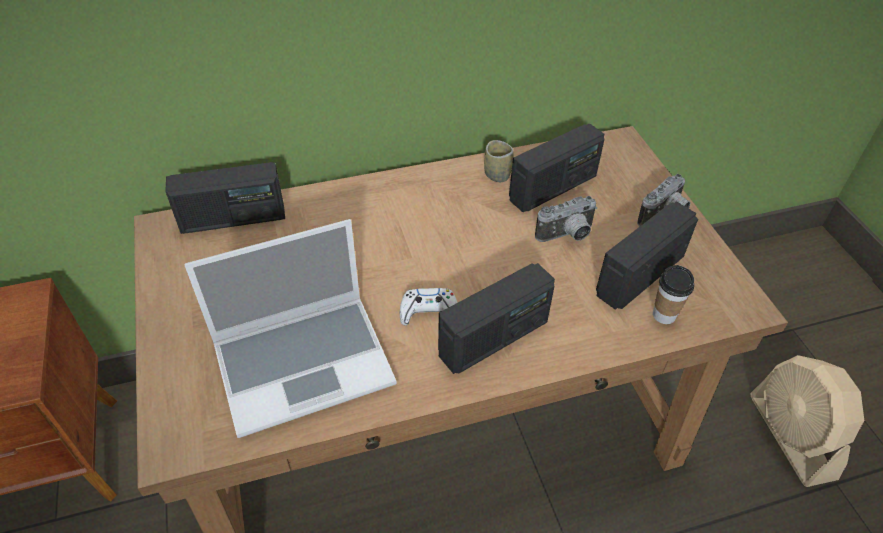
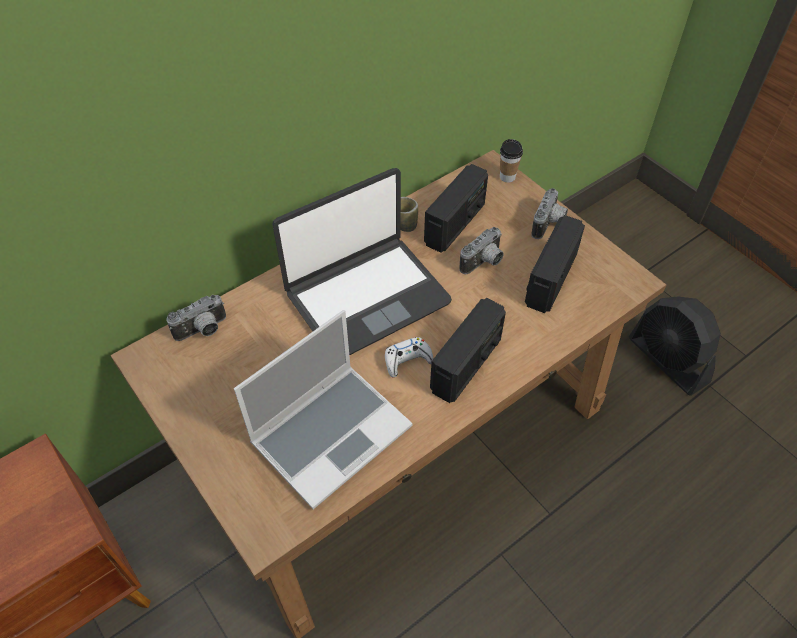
camera: 20 degrees left, 5 degrees up
radio [165,162,285,234] -> camera [166,295,226,341]
cup [653,265,694,324] -> cup moved to [500,139,523,183]
beige fan [750,355,864,487] -> black fan [629,296,721,396]
none -> laptop [273,168,452,355]

